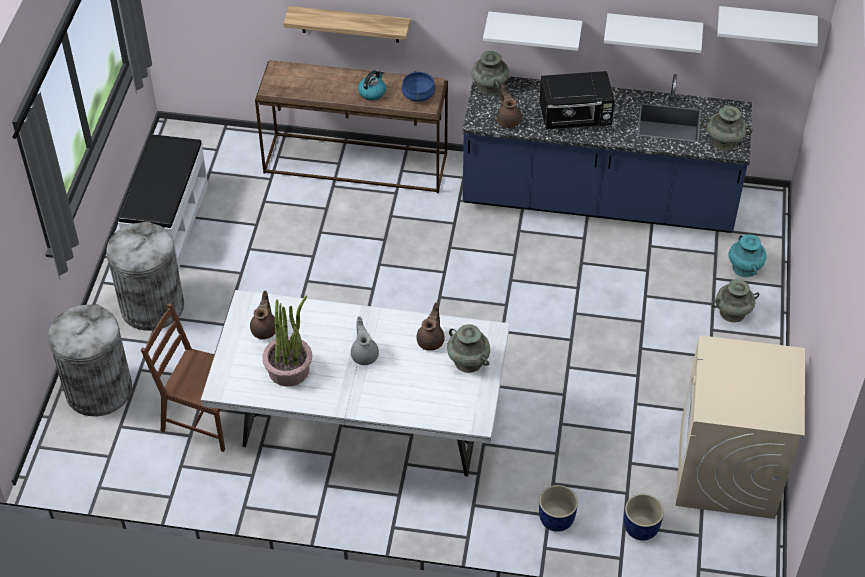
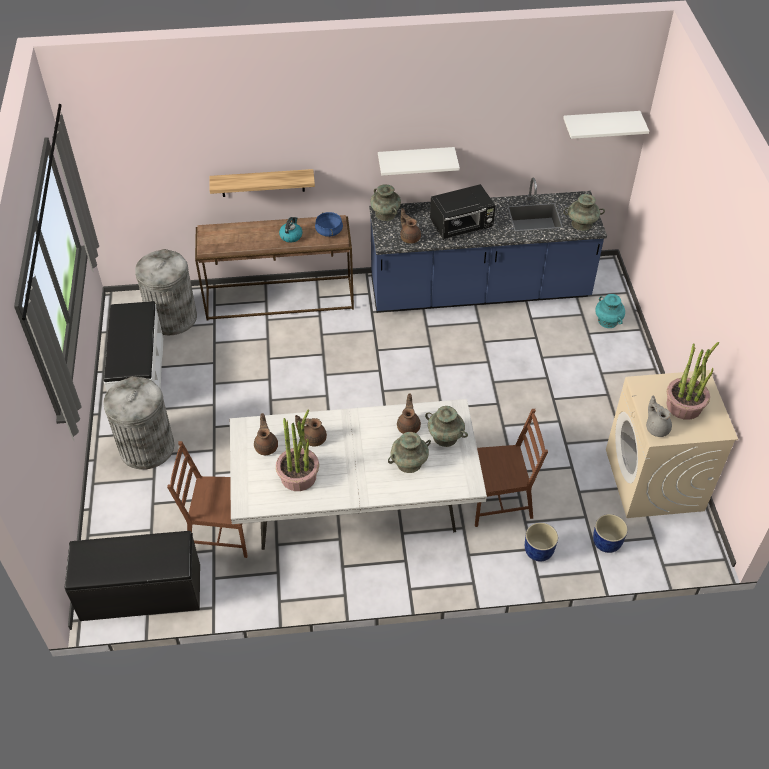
camera: 15 degrees left, 0 degrees up
grey trash can [48,304,132,416] -> grey trash can moved to [135,249,197,335]
grey teapot [351,316,379,365] -> grey teapot moved to [646,396,672,437]
white shelf [604,13,703,53] -> none
turquoise vase [712,279,759,322] -> turquoise vase moved to [388,432,431,473]
none -> black bench [65,531,200,621]
none -> brown teapot [295,415,327,447]
none -> brown chair [475,409,548,527]
none -> potted plant [666,342,719,420]

